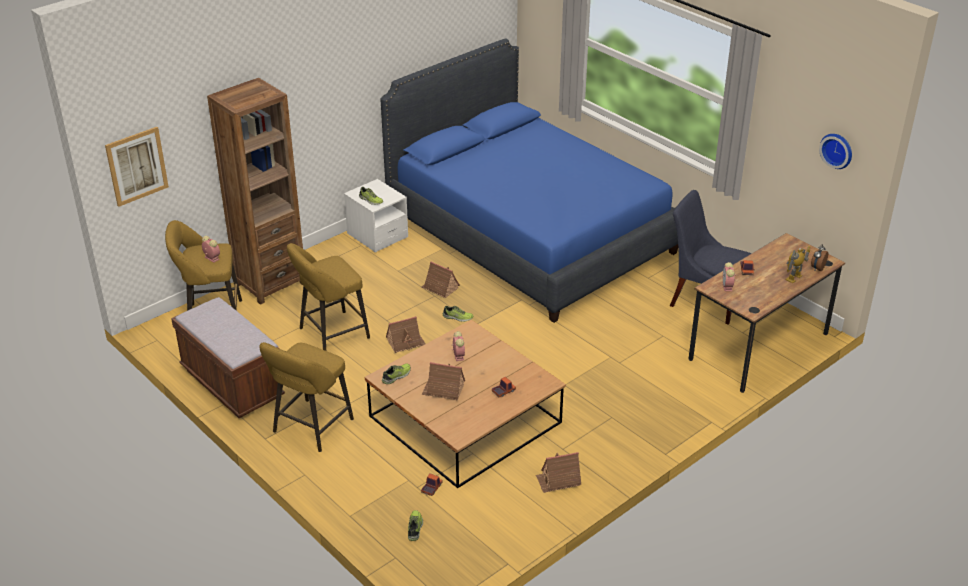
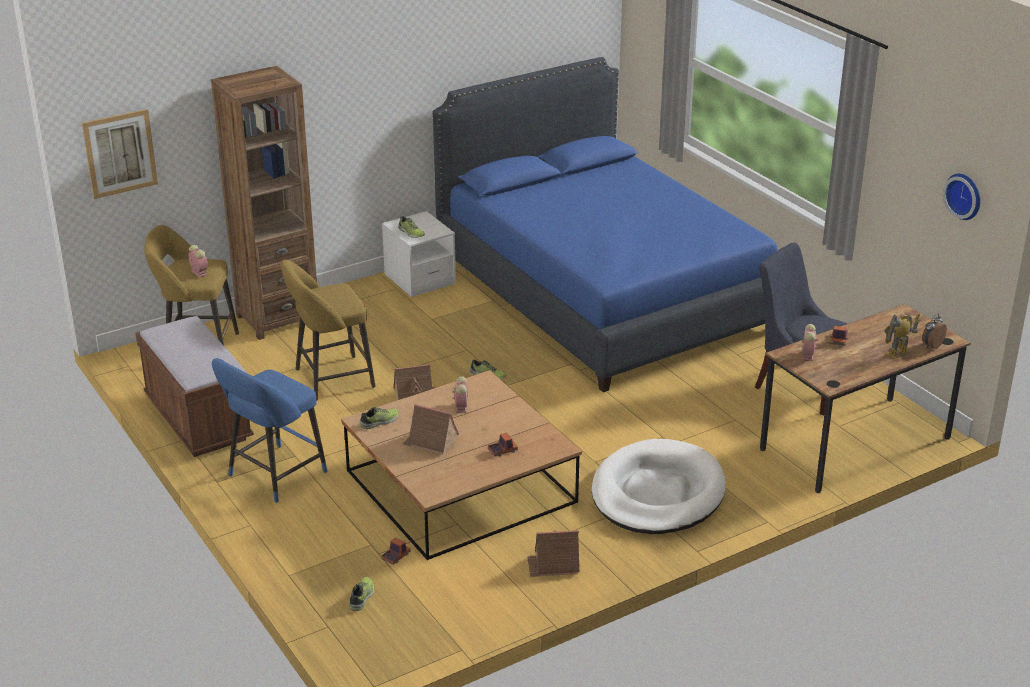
camera: 10 degrees right, 5 degrees down
yellow stool [259,342,354,452] -> blue stool [212,358,327,503]
toy house [421,261,460,298] -> none
none -> white dog bed [592,439,726,534]

